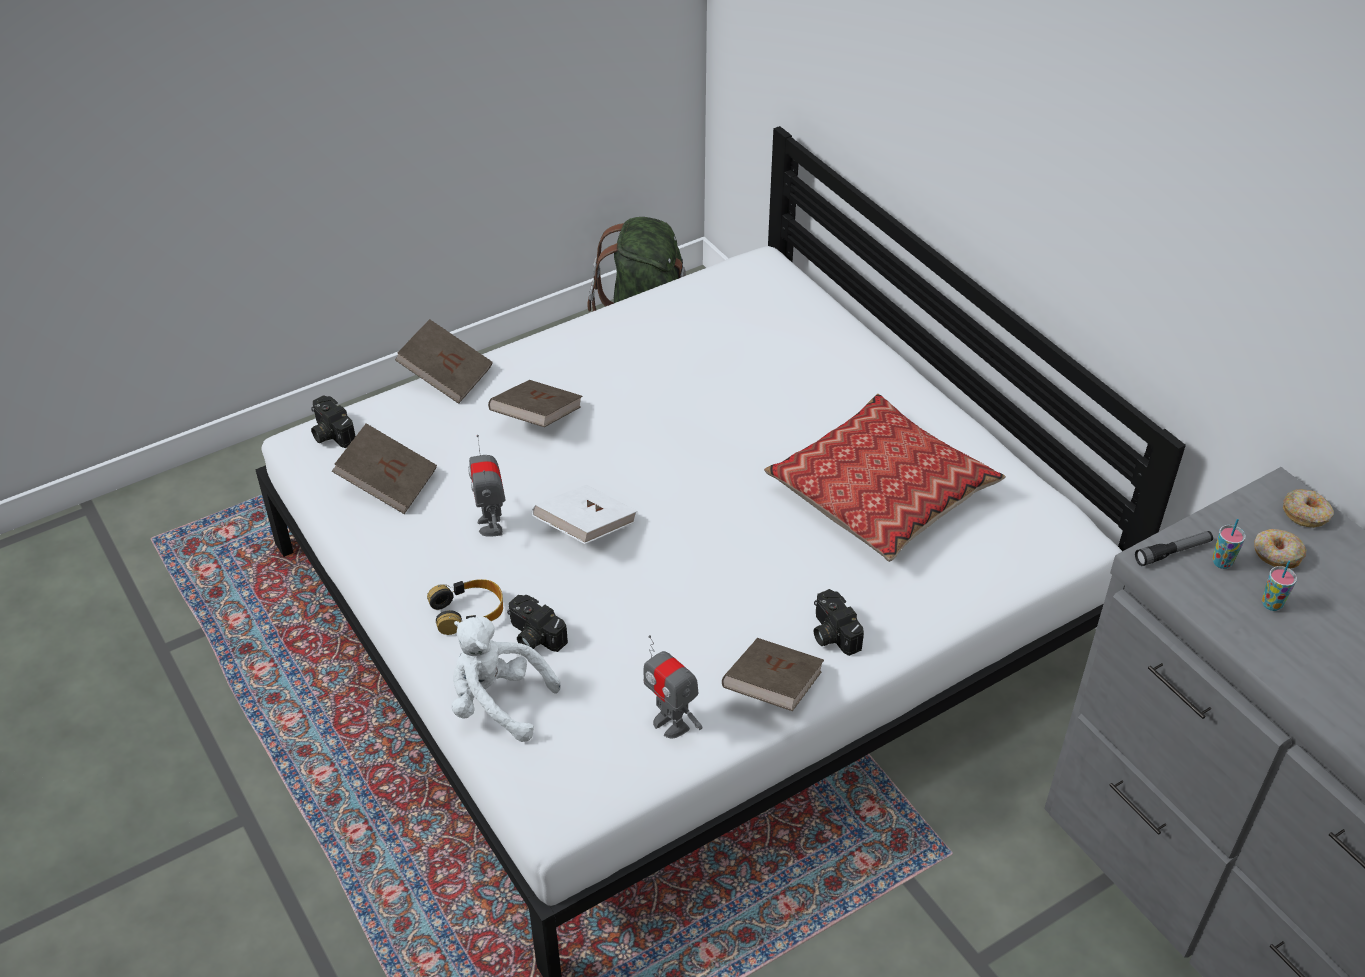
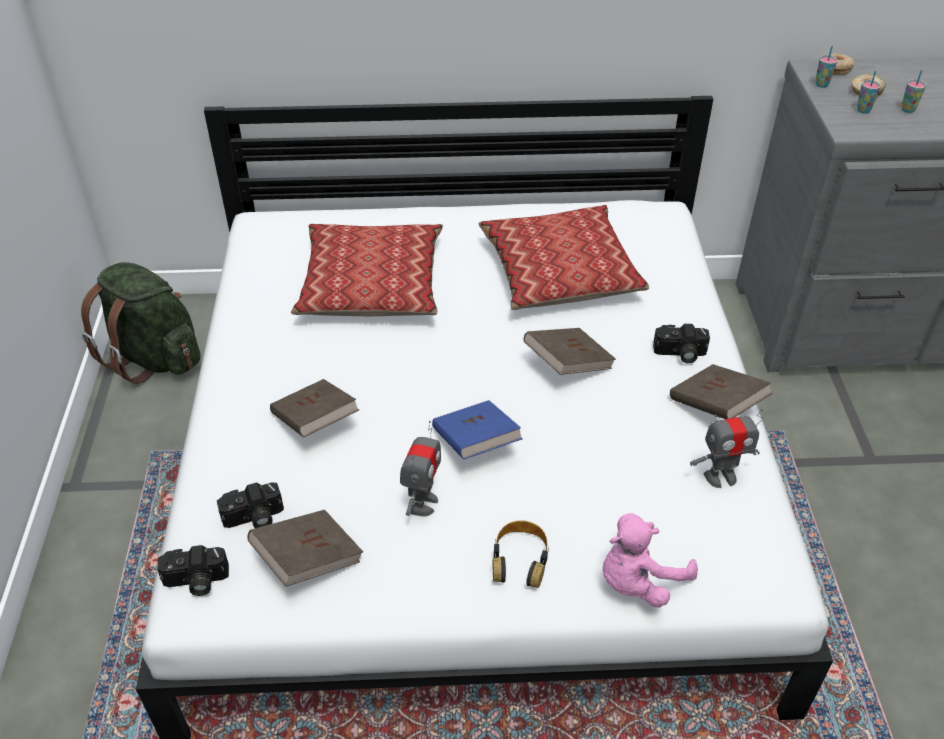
camera: 60 degrees left, 0 degrees up
brown book [395,319,493,404] -> brown book moved to [523,328,616,375]
white plush toy [452,616,561,742] -> pink plush toy [603,513,698,607]
toy robot [468,435,506,537] -> toy robot turned 90 degrees counterclockwise [400,421,441,517]
camera [507,595,568,652] -> camera moved to [217,482,284,528]
white book [532,485,638,544] -> blue book [432,400,523,459]
flashlight [1135,531,1213,566] -> none
none -> pillow [291,224,443,316]
none -> cup [815,46,837,88]

